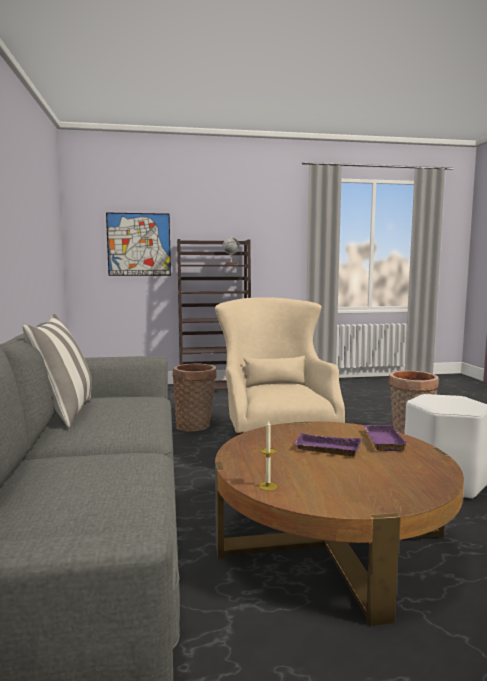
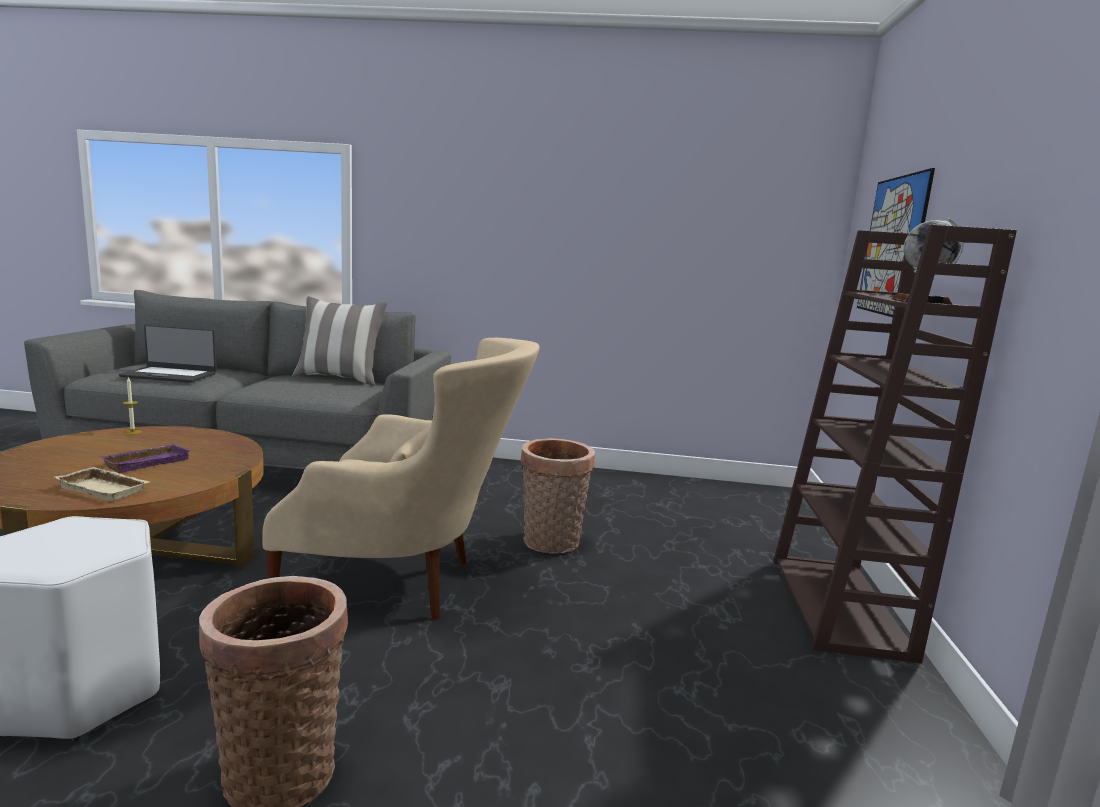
camera: 105 degrees right, 5 degrees up
purple tray [363,425,407,451] -> beige tray [55,467,149,502]
none -> laptop [119,325,217,383]

